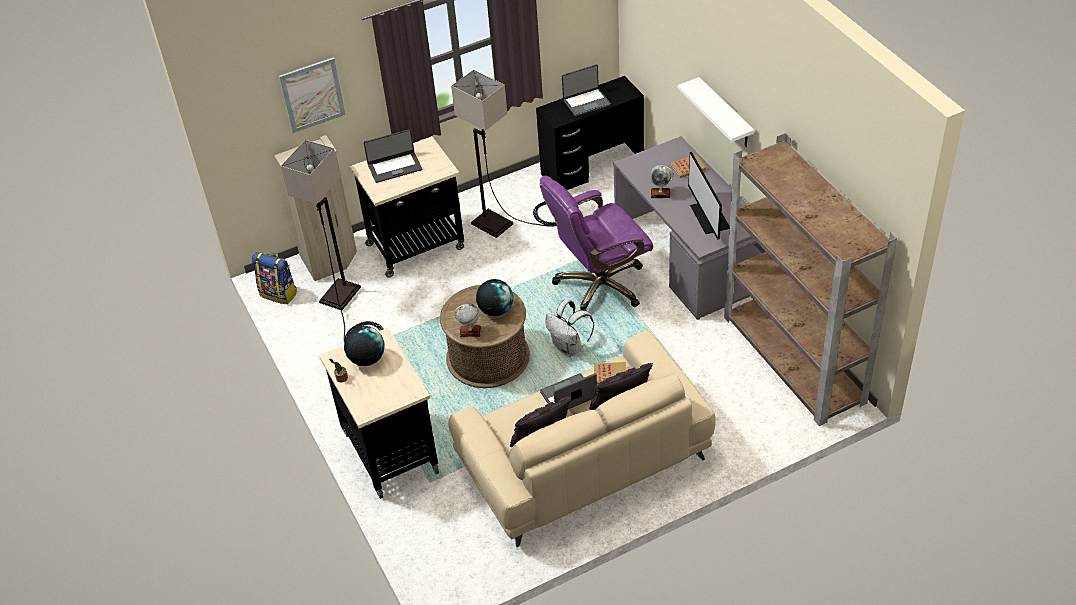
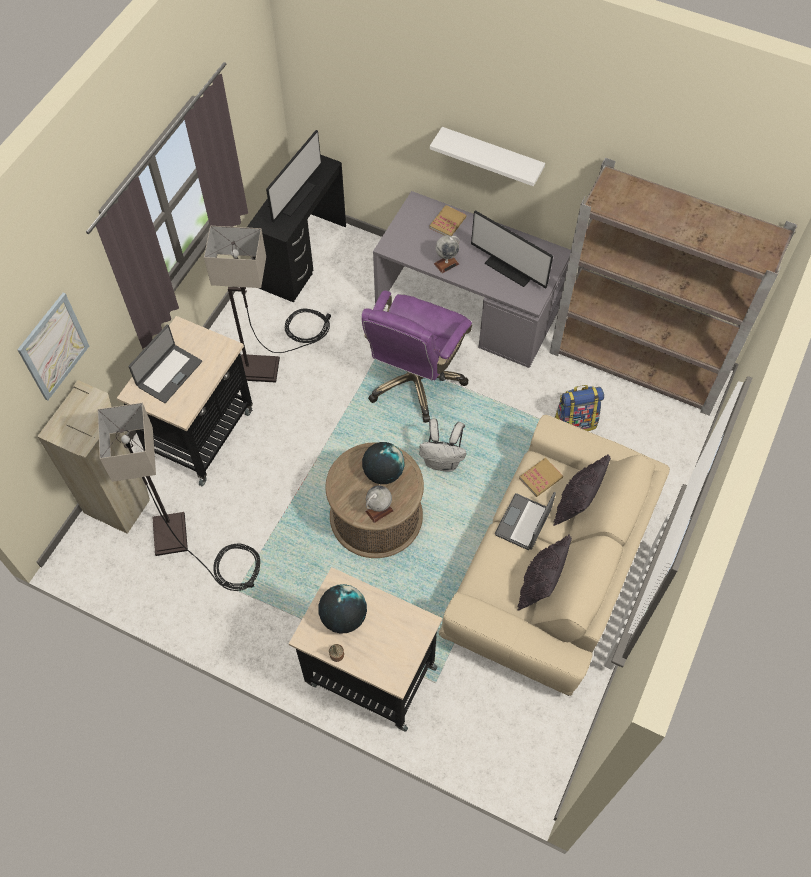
camera: 40 degrees left, 15 degrees up
backpack [252,252,297,304] -> backpack moved to [554,385,604,431]
laptop [562,64,611,117] -> monitor [266,130,322,223]

